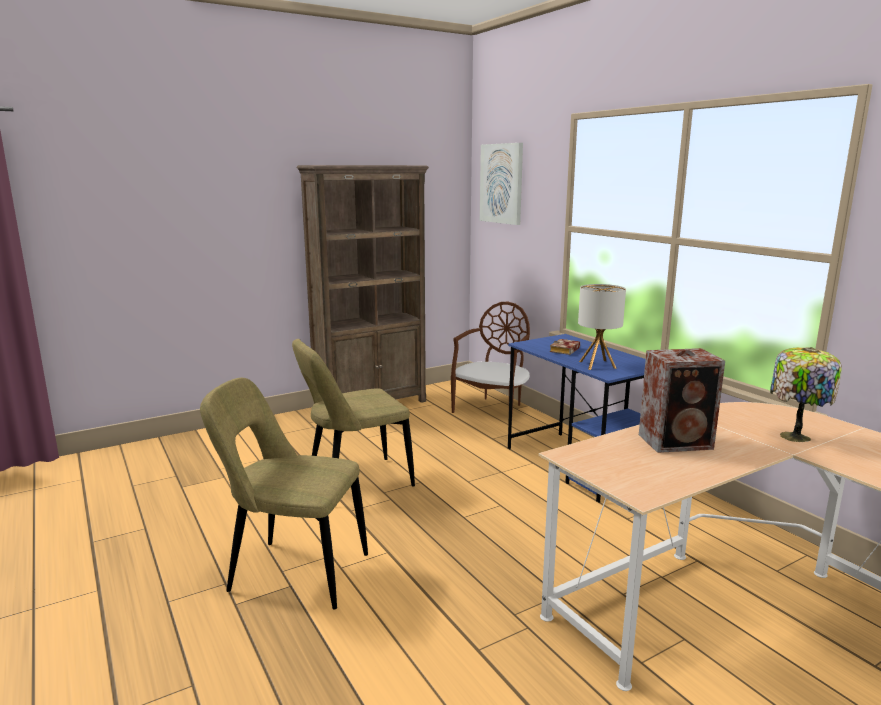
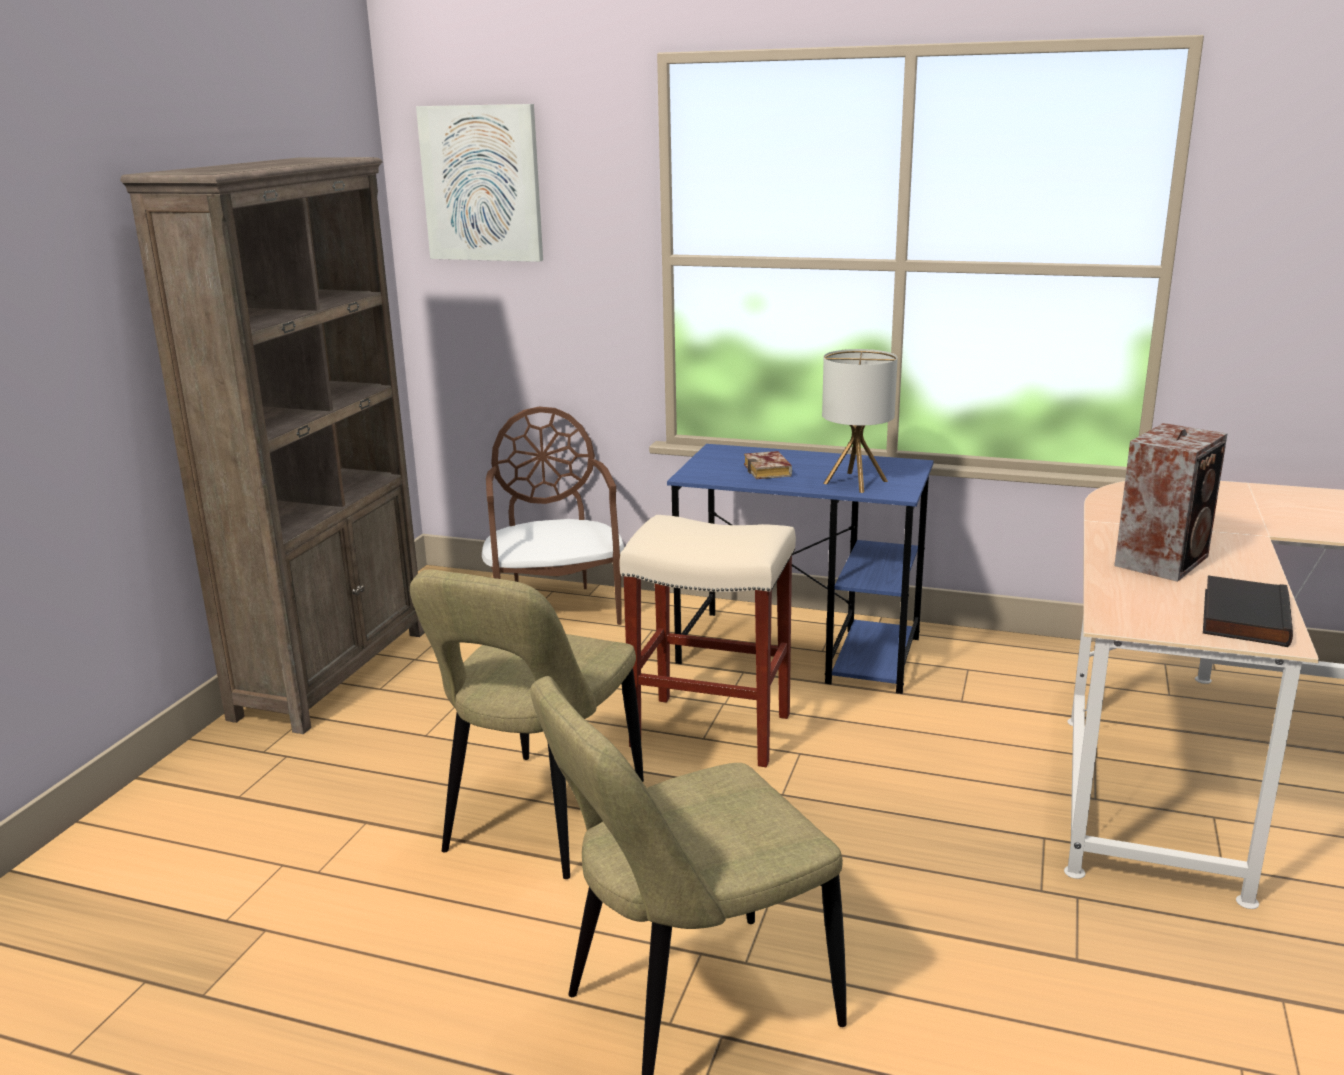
camera: 40 degrees left, 5 degrees up
table lamp [770,347,842,442] -> none
none -> beige stool [620,515,796,767]
none -> black book [1203,575,1293,647]

